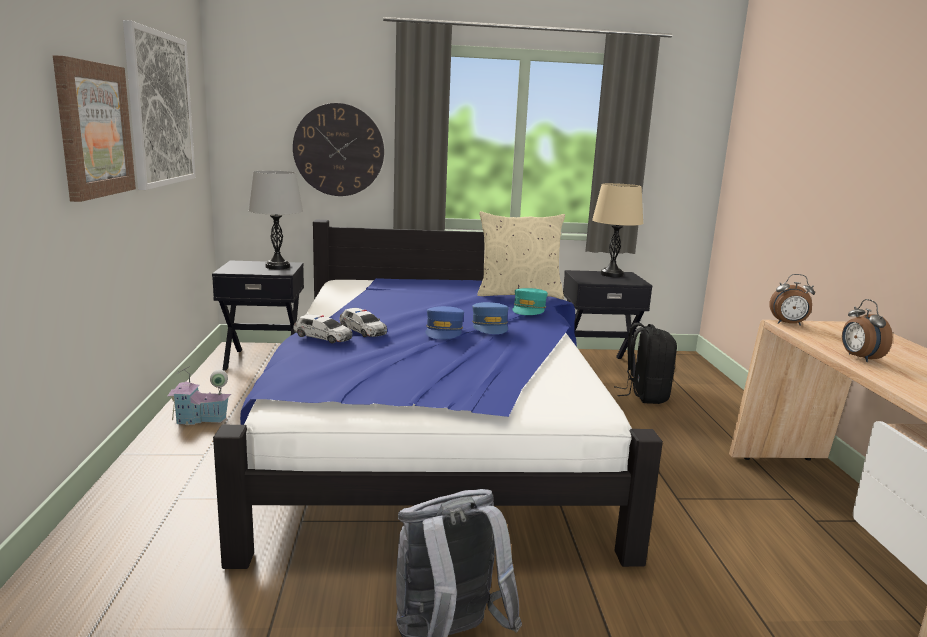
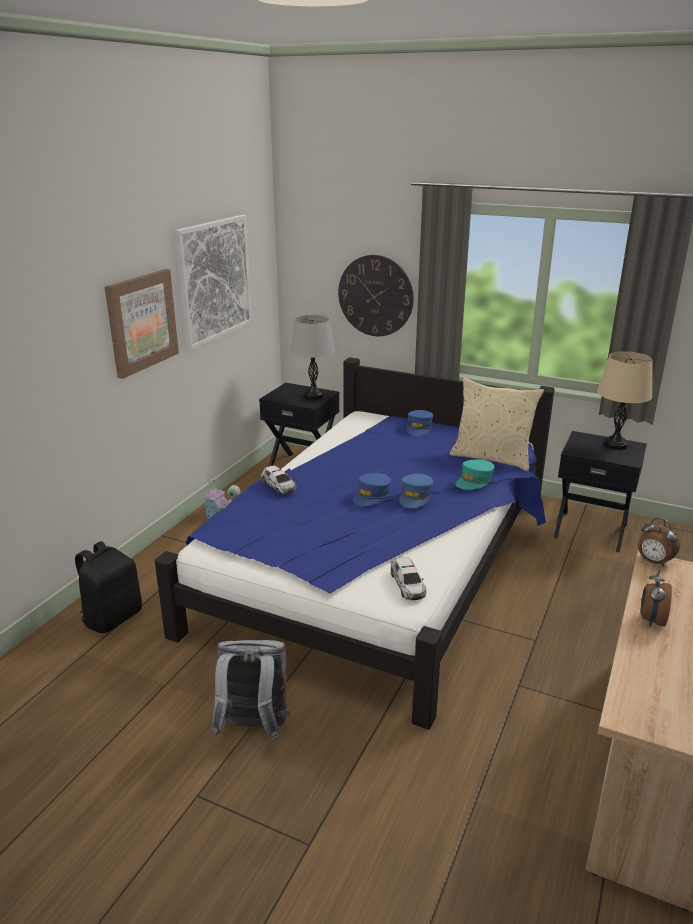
camera: 30 degrees right, 10 degrees up
toy car [340,308,387,337] -> toy car moved to [391,557,427,600]
black backpack [614,323,677,404] -> black backpack moved to [75,541,142,633]
none -> blue cap [406,410,433,436]

